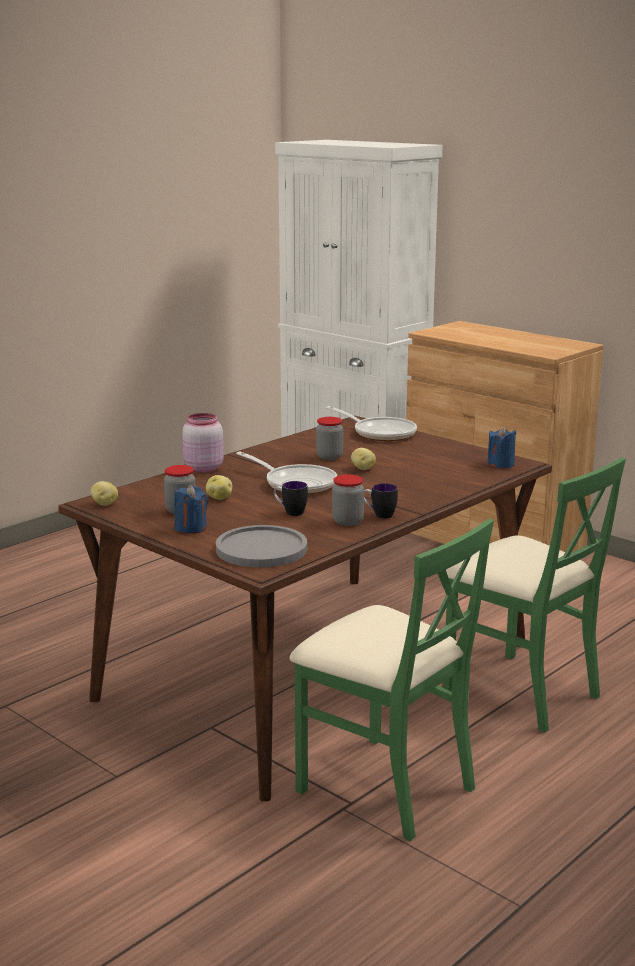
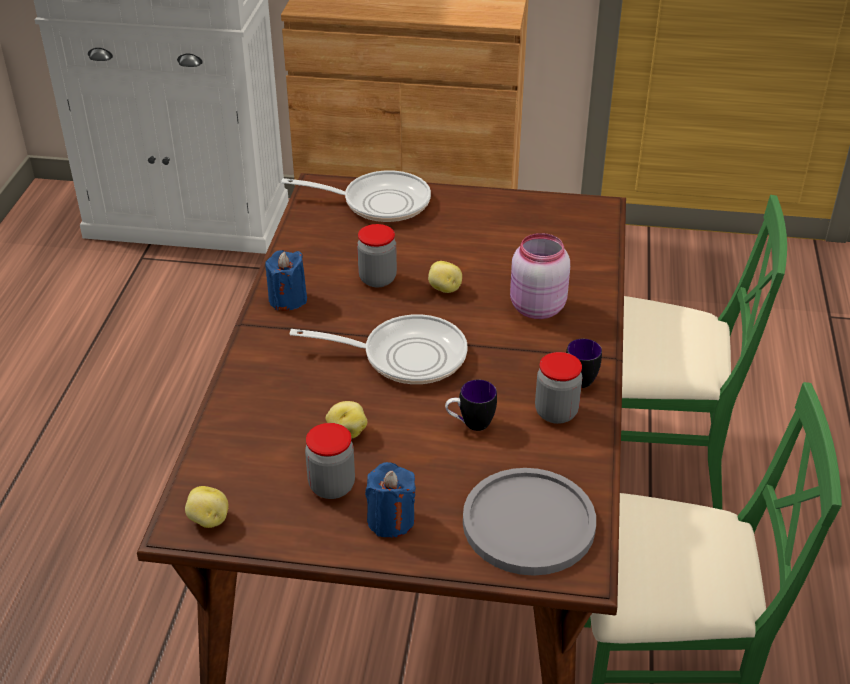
camera: 35 degrees left, 20 degrees up
pink jar [182,413,224,473] -> pink jar moved to [510,233,570,319]
blue candle [487,426,517,468] -> blue candle moved to [265,250,307,311]

